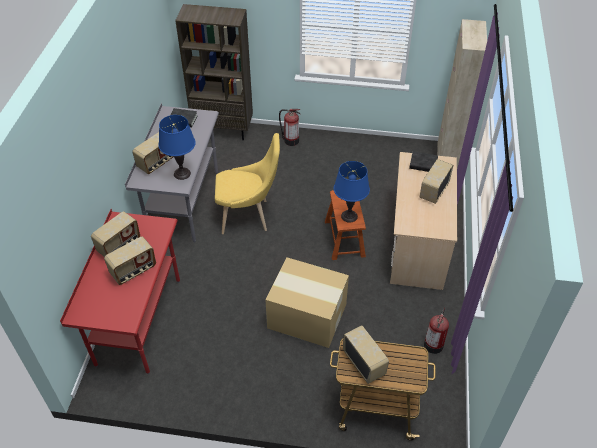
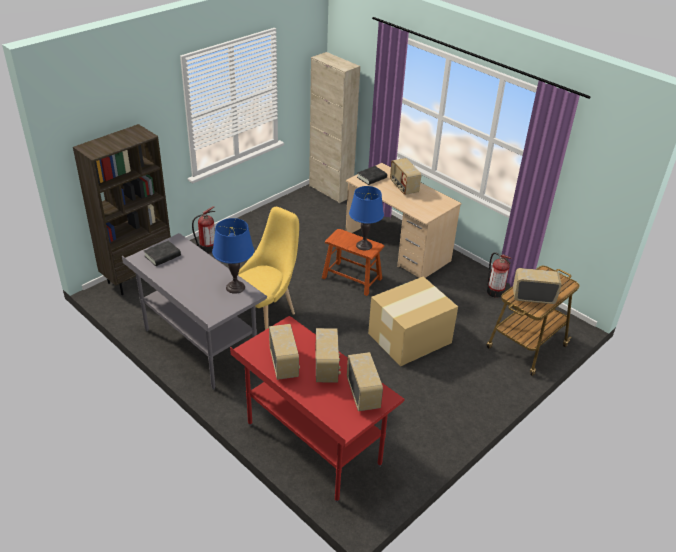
camera: 55 degrees left, 10 degrees down
radio [132,132,174,174] -> radio moved to [347,352,383,411]

